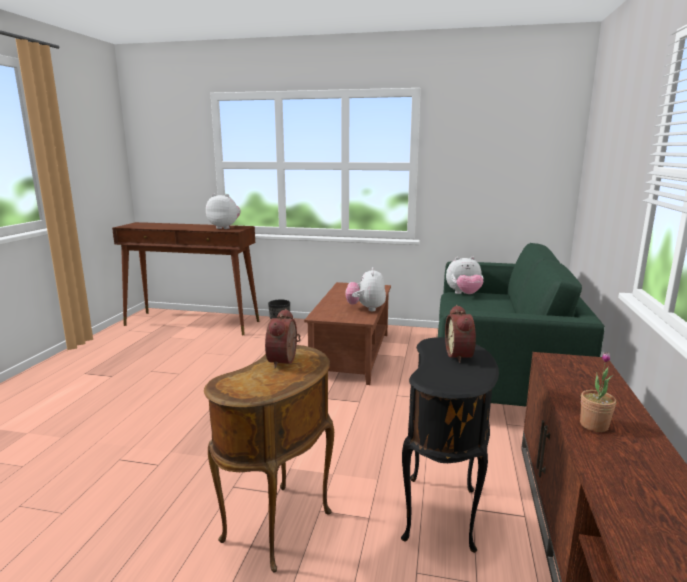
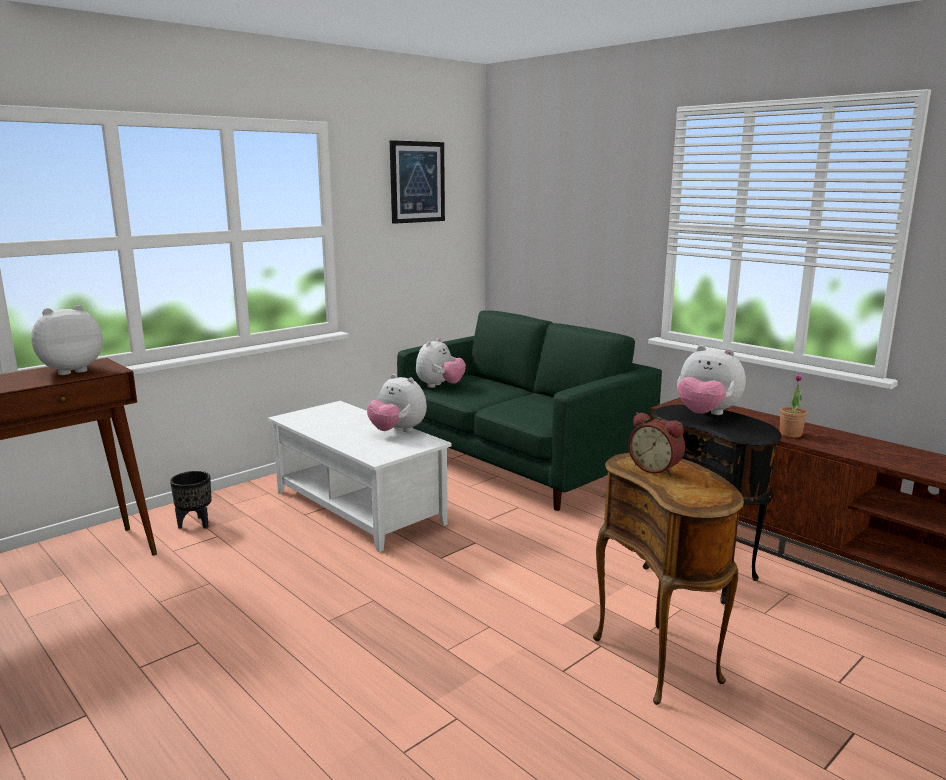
camera: 55 degrees left, 0 degrees up
brown coffee table [304,282,391,385] -> white coffee table [268,401,452,552]
alarm clock [445,305,476,363] -> plush toy [677,345,746,415]
none -> picture [390,140,445,224]

